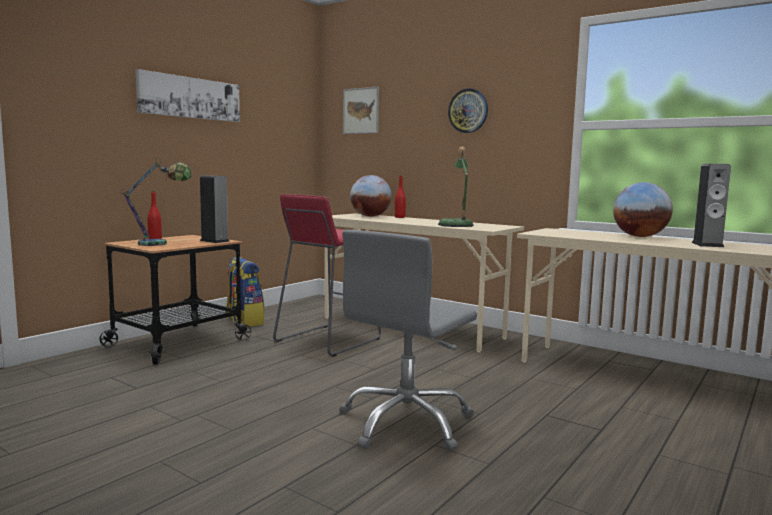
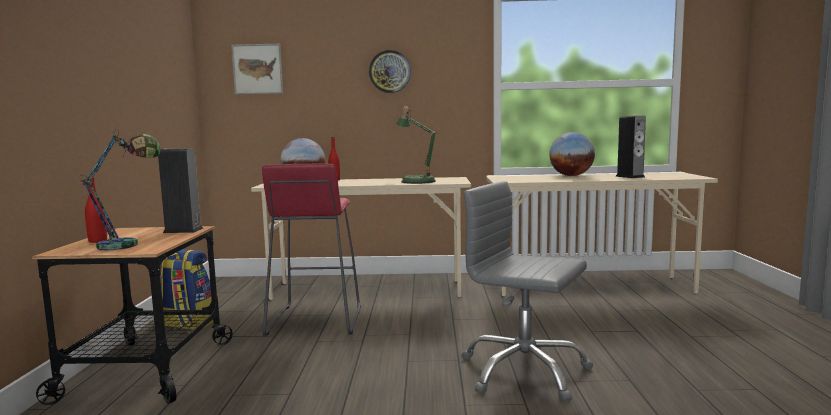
camera: 35 degrees left, 0 degrees up
picture [136,69,240,122] -> none
grey office chair [339,230,477,451] -> grey office chair turned 120 degrees clockwise [462,181,593,402]

